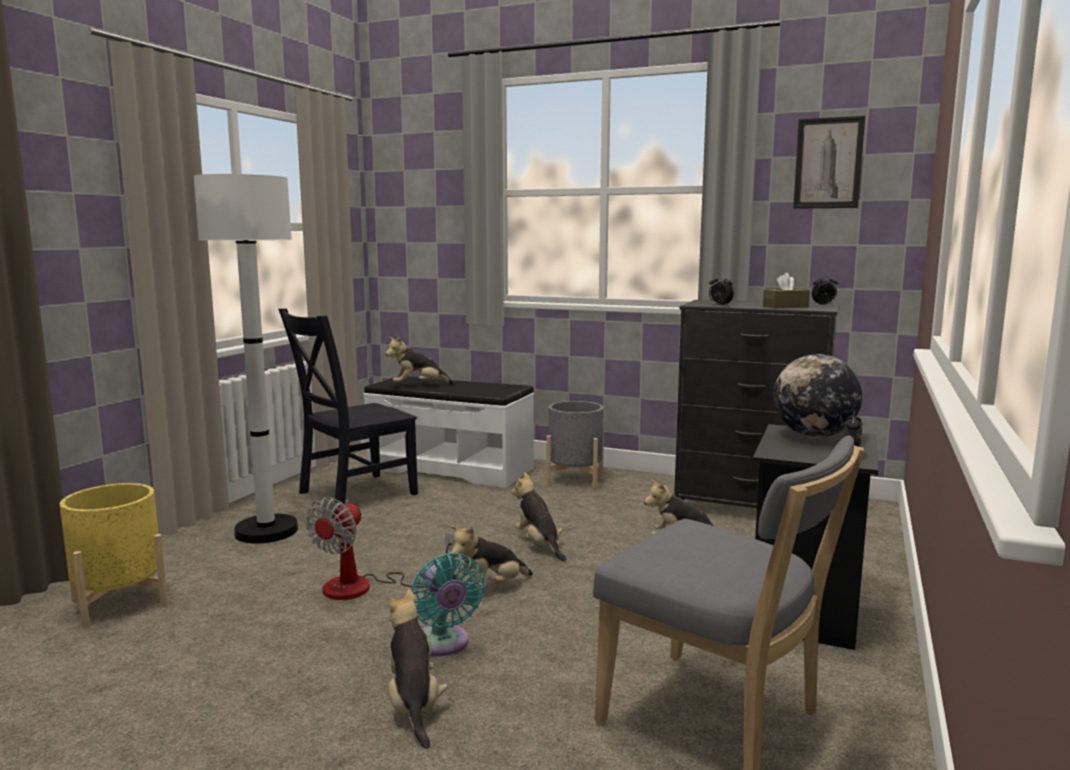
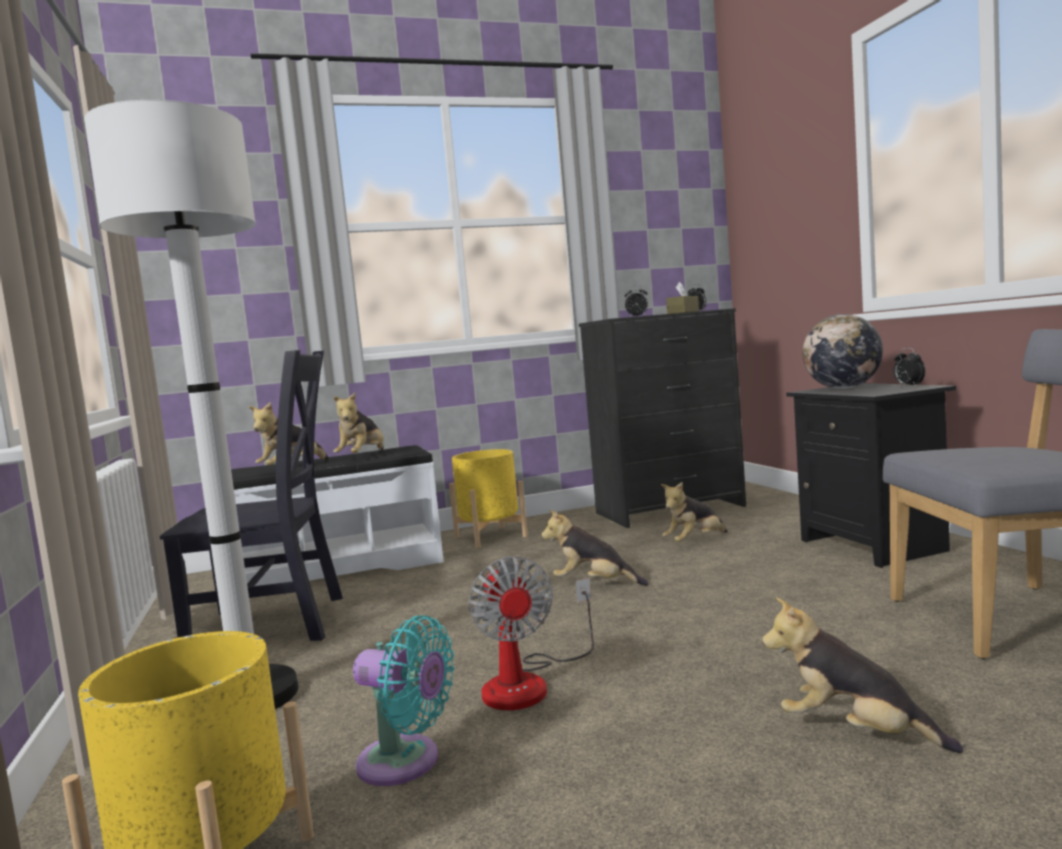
camera: 40 degrees left, 5 degrees down
black chair [278,308,418,507] -> black chair turned 105 degrees counterclockwise [160,350,343,641]
turquoise fan [411,552,485,656] -> turquoise fan moved to [353,615,454,786]
plush toy [450,526,533,585] -> plush toy moved to [333,393,384,453]
grey planter [546,401,604,489] -> yellow planter [449,449,528,548]
picture [793,116,865,209] -> none

